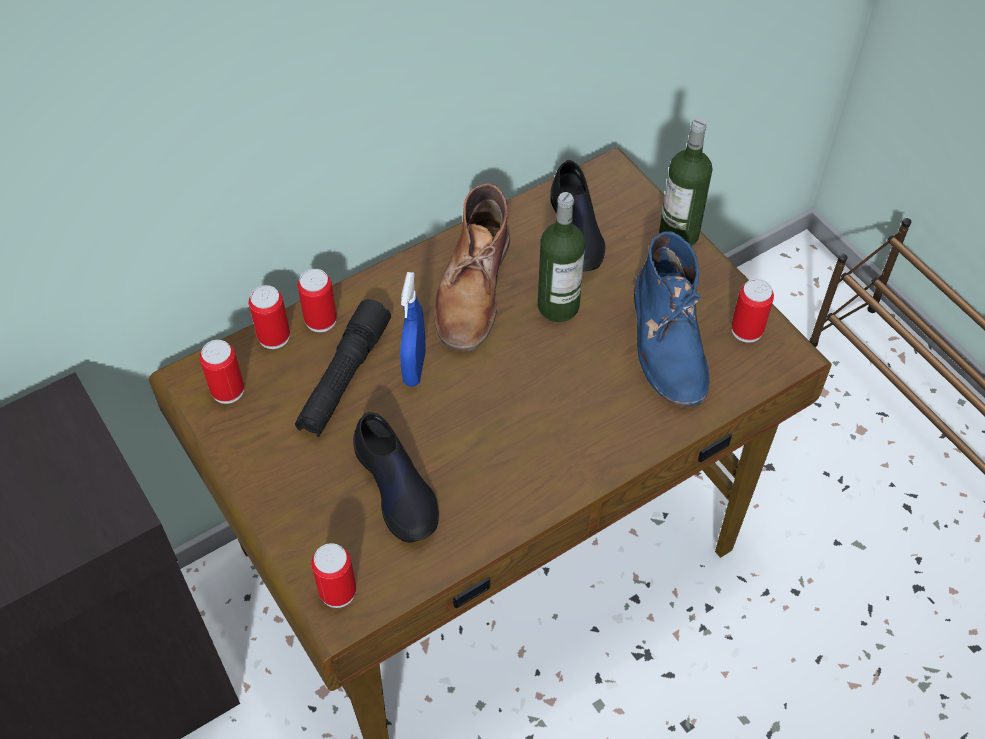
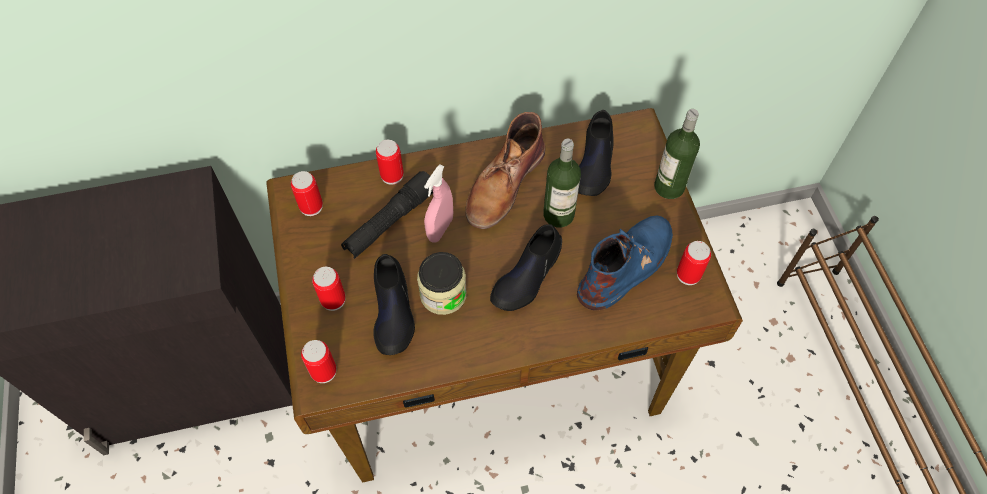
camera: 20 degrees right, 5 degrees up
can [249,285,290,349] -> can moved to [312,267,346,311]
blue spray bottle [400,272,426,387] -> pink spray bottle [424,164,453,243]
blue boot [634,231,710,407] -> blue boot turned 150 degrees counterclockwise [577,216,673,311]
none -> jar [417,252,467,315]
none -> black shoe [490,224,562,311]

